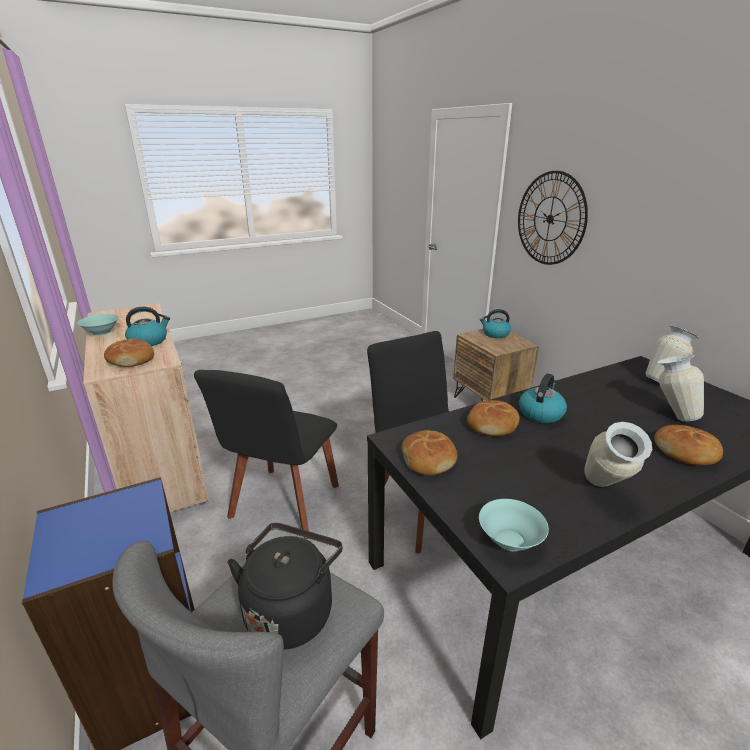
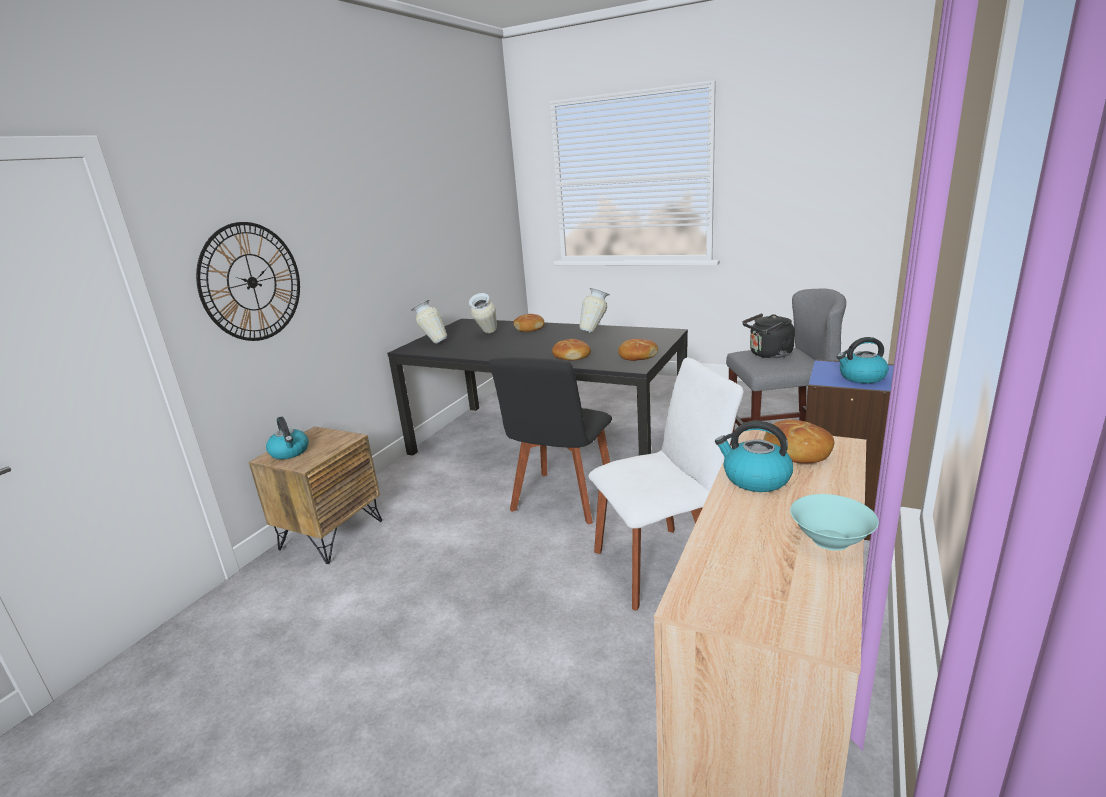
camera: 125 degrees left, 5 degrees down
black chair [194,370,339,539] -> white chair [588,358,743,610]
turquoise bowl [479,499,549,551] -> none
kettle [519,373,567,423] -> kettle moved to [837,337,889,384]

